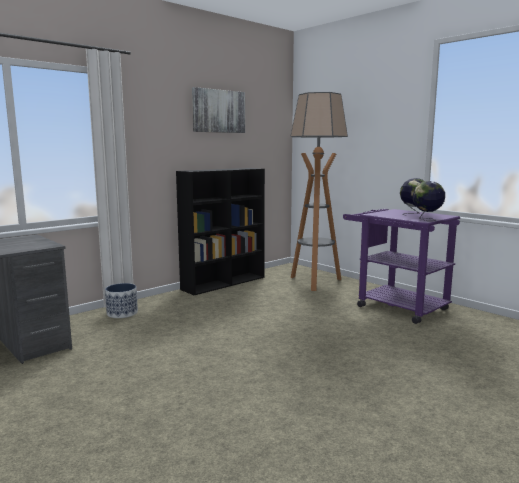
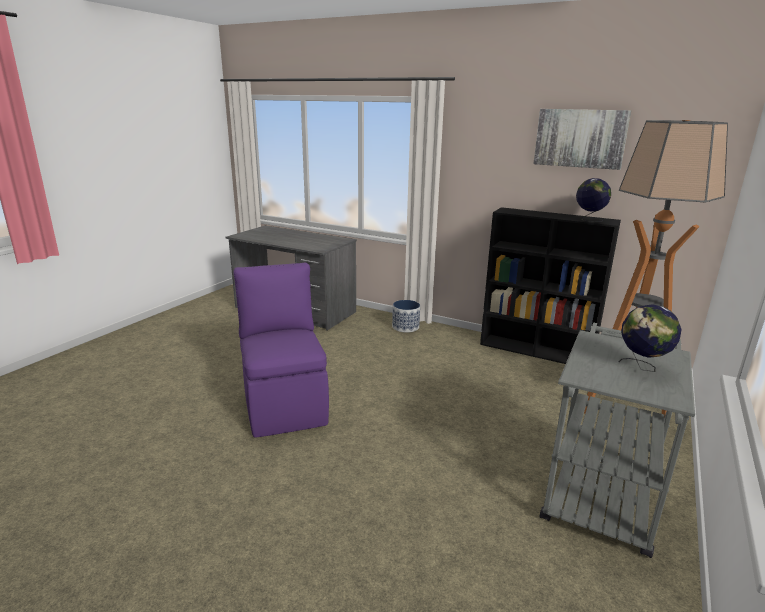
camera: 70 degrees right, 10 degrees up
purple cart [343,209,460,324] -> grey cart [540,323,695,558]
globe [413,181,445,221] -> globe moved to [576,178,611,222]
none -> purple chair [233,263,329,438]

